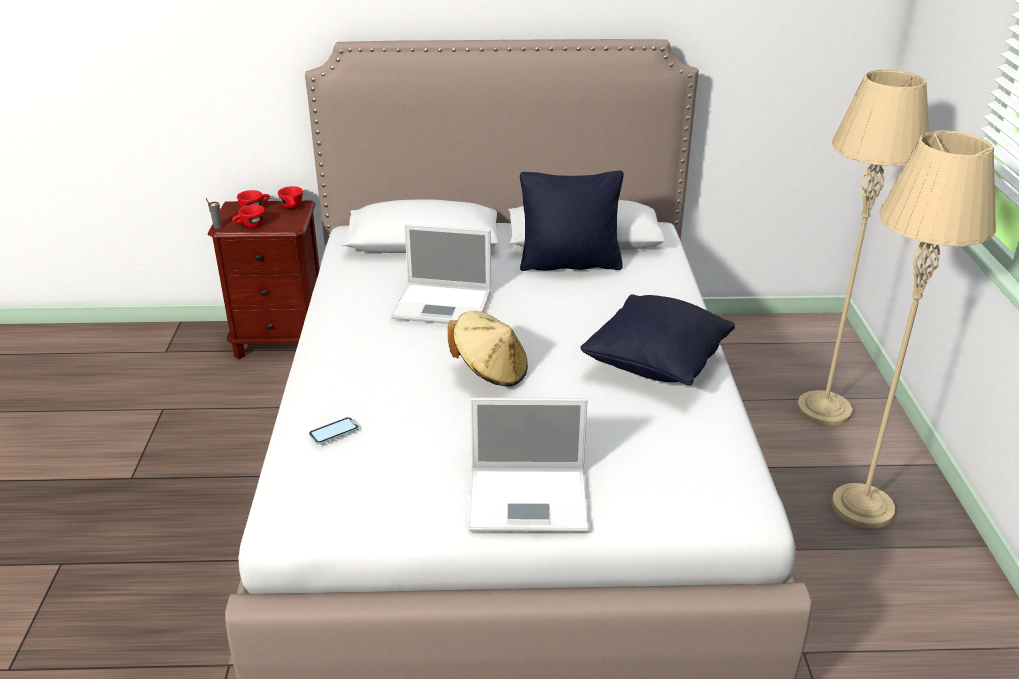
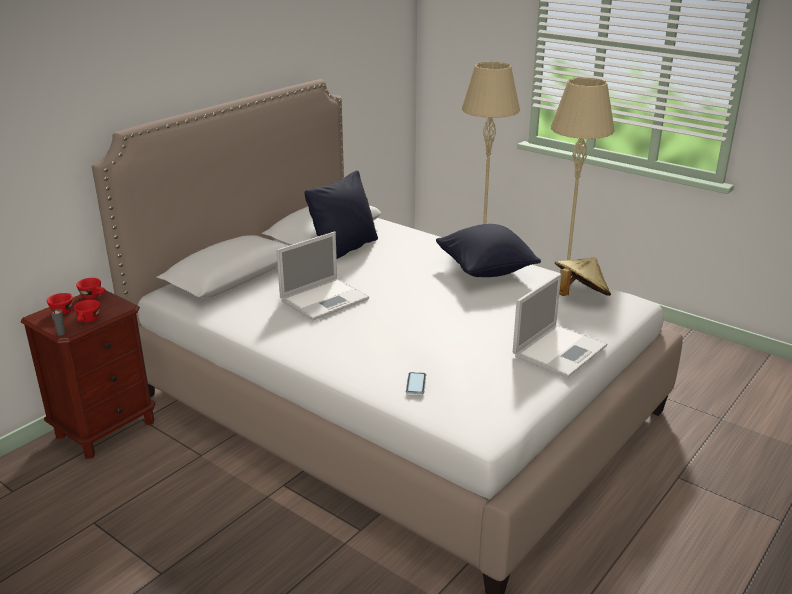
camera: 50 degrees left, 5 degrees down
beige hat [448,311,528,386] -> beige hat moved to [555,258,611,296]

